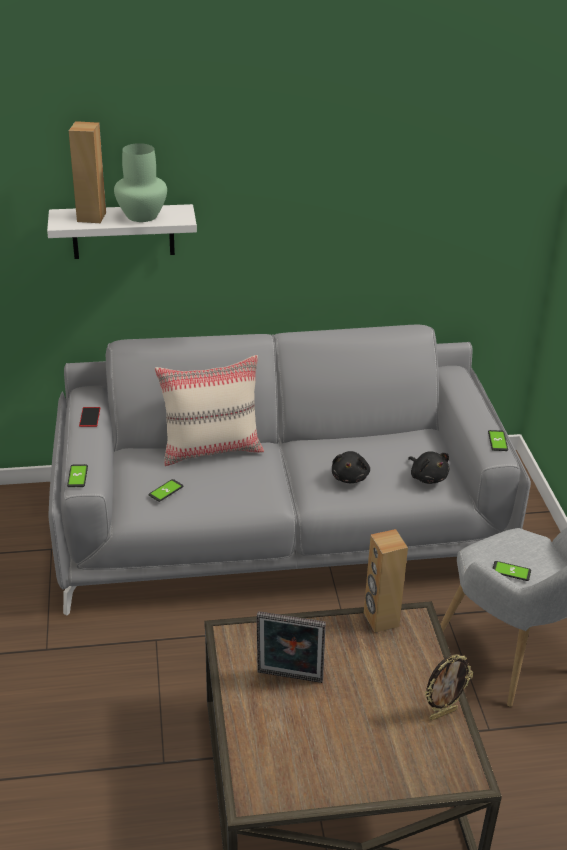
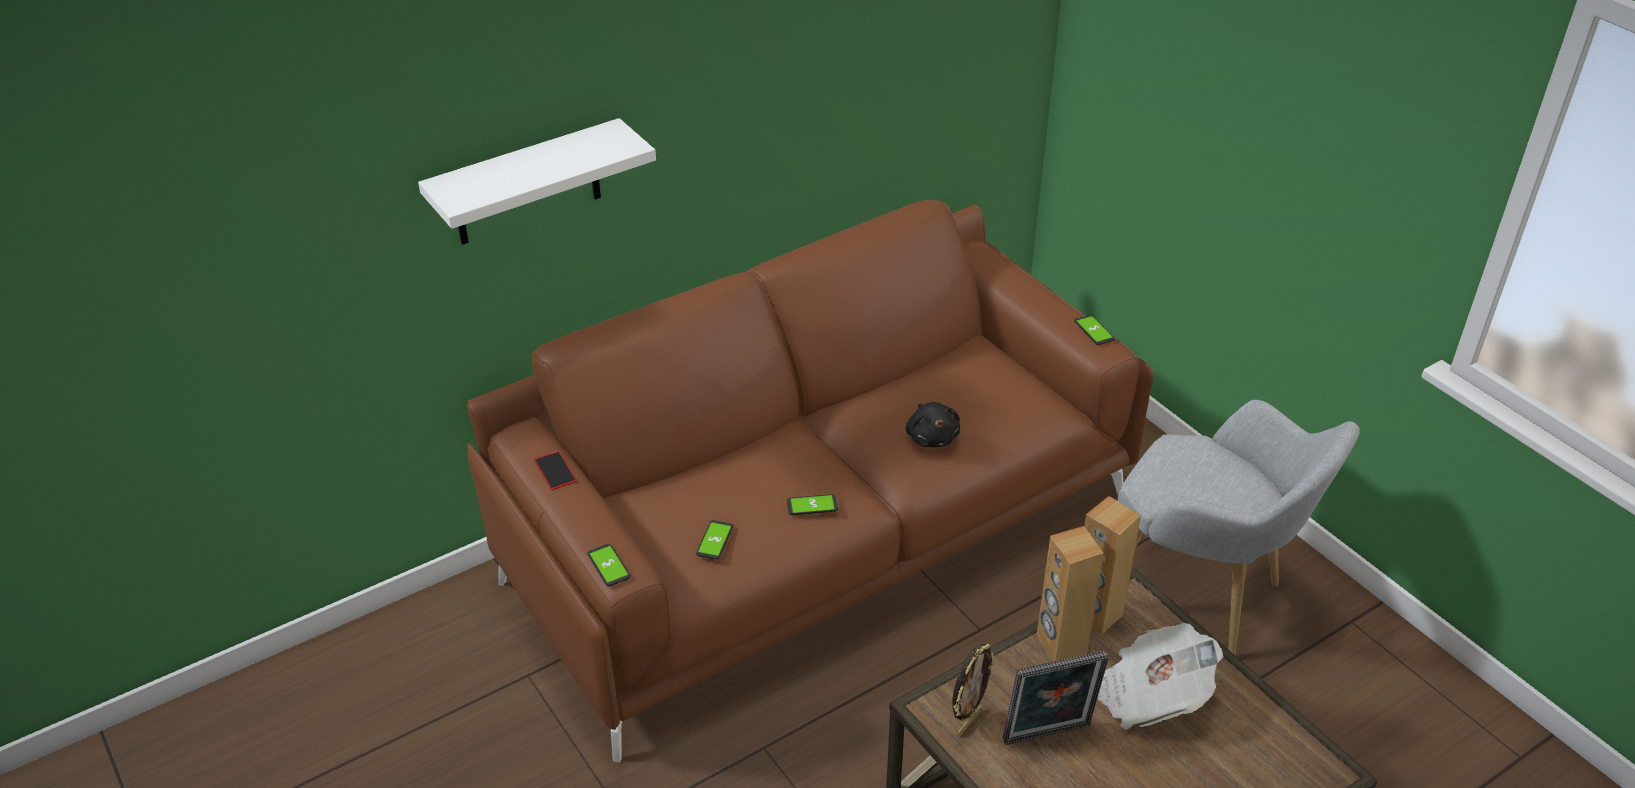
camera: 25 degrees left, 5 degrees up
grey sofa [48,325,531,615] -> brown sofa [467,200,1153,762]
brown speaker [69,121,106,223] -> brown speaker moved to [1036,526,1104,661]
green vase [114,143,167,222] -> none
beige pillow [155,355,264,466] -> none
black plush toy [408,451,449,484] -> none
picture frame [425,654,473,720] -> picture frame moved to [952,643,996,736]
phone [493,561,531,581] -> phone moved to [787,494,838,515]
none -> newspaper [1097,623,1223,730]

